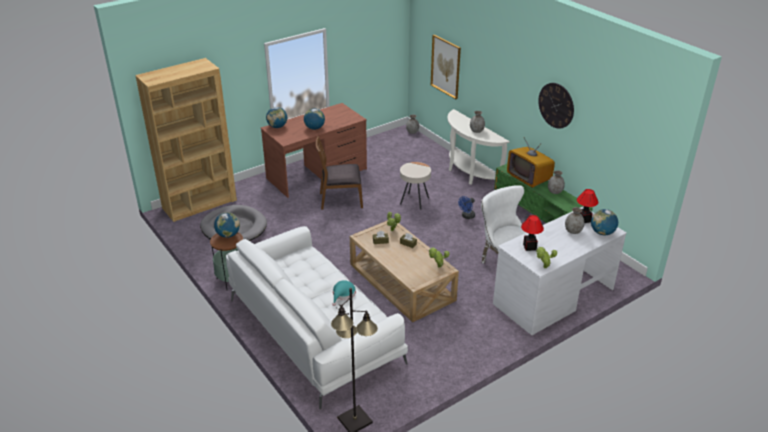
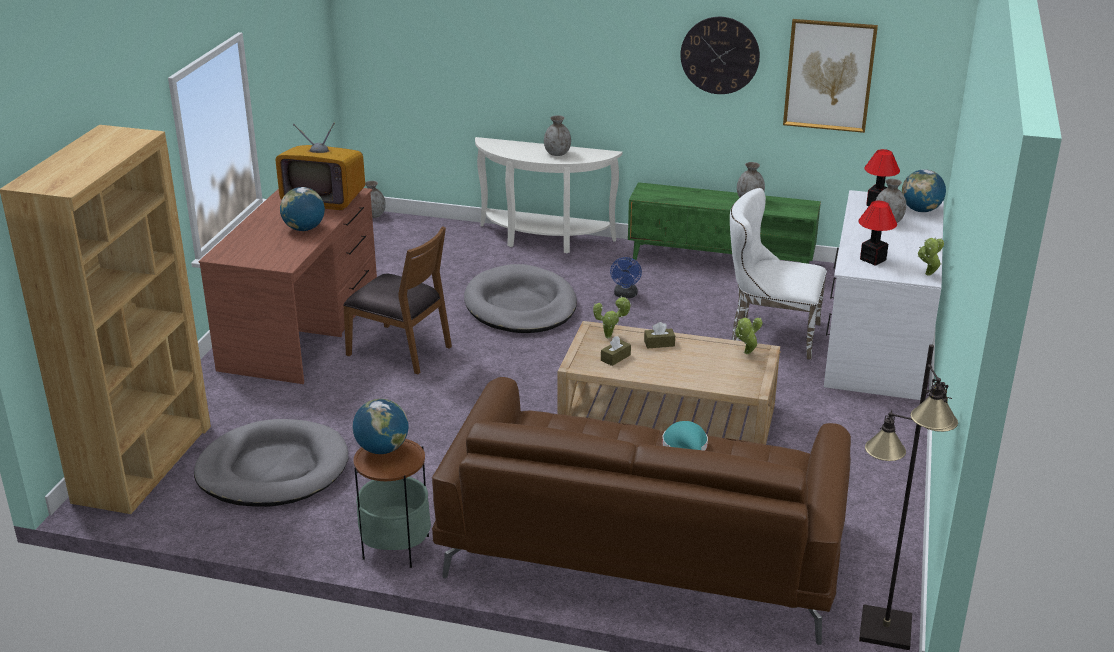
camera: 40 degrees left, 5 degrees down
white sofa [226,226,408,409] -> brown sofa [432,377,851,645]
globe [266,107,287,128] -> none
brown chair [316,136,363,210] -> brown chair turned 105 degrees counterclockwise [343,226,452,374]
beige side table [400,162,431,209] -> grey dog bed [464,264,577,333]
picture [431,35,461,99] -> picture moved to [783,19,878,133]
television [507,138,555,188] -> television moved to [275,123,365,210]

